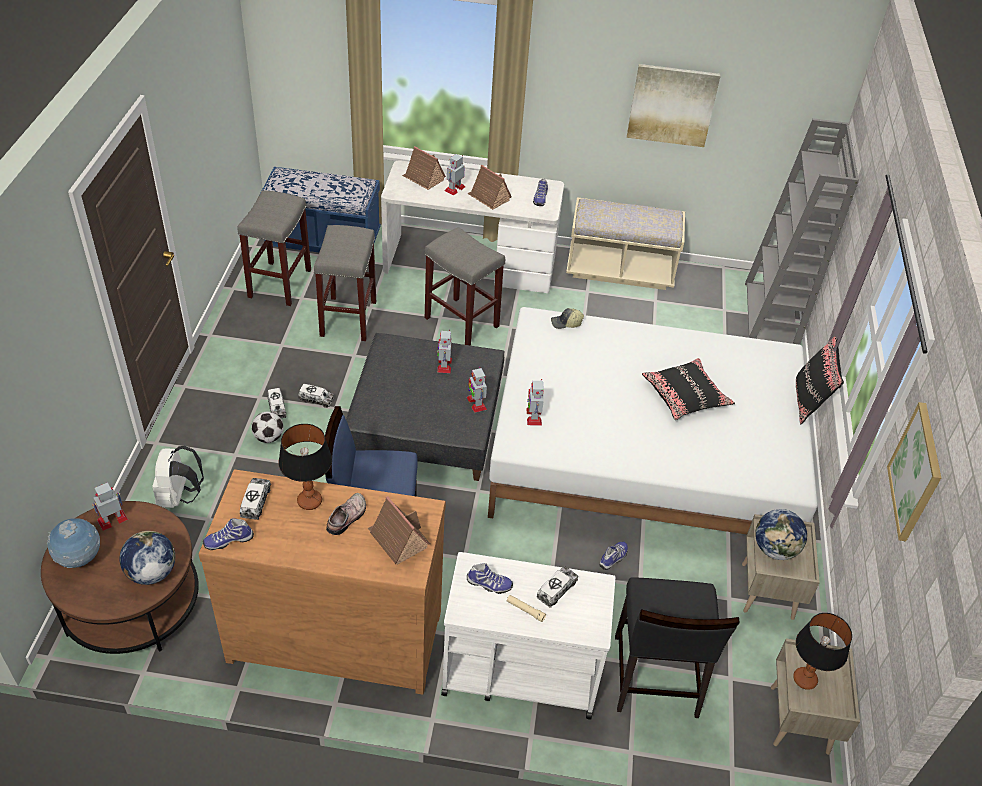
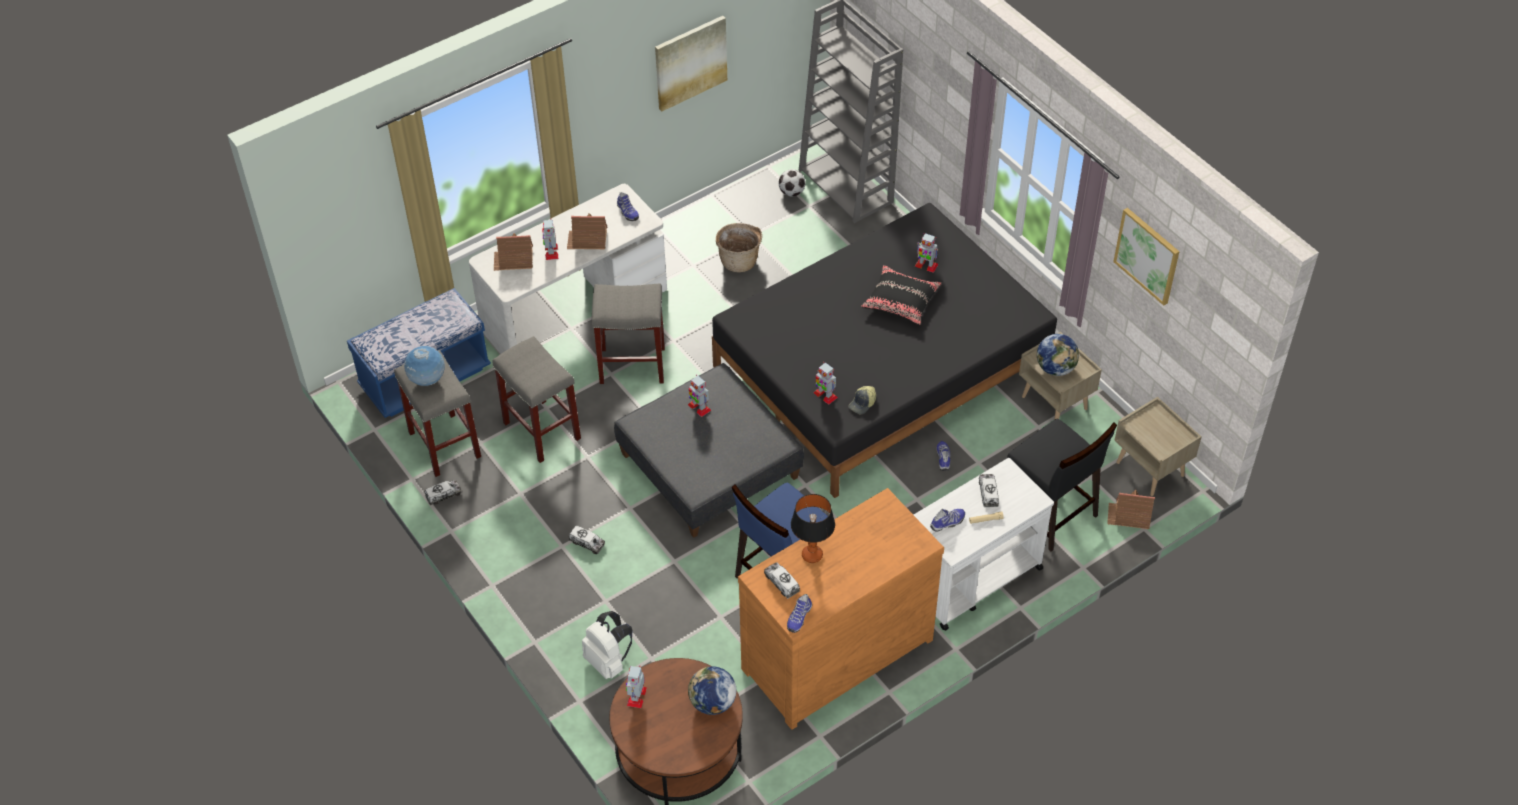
camera: 40 degrees left, 5 degrees up
globe [47,518,100,568] -> globe moved to [404,346,445,386]
football [251,412,284,443] -> football moved to [779,169,806,196]
toy truck [298,384,334,408] -> toy truck moved to [425,480,462,505]
shoe [326,493,366,535] -> none
toy house [368,496,431,565] -> toy house moved to [1108,490,1155,529]
toy robot [467,367,487,413] -> toy robot moved to [915,233,938,273]
white bed [488,307,818,534] -> black bed [712,203,1057,498]
cap [551,308,584,329] -> cap moved to [848,386,876,415]
beige bench [566,197,685,290] -> none
table lamp [793,613,852,690] -> none
black pillow [796,337,844,424] -> none
none -> basket [716,223,762,272]

